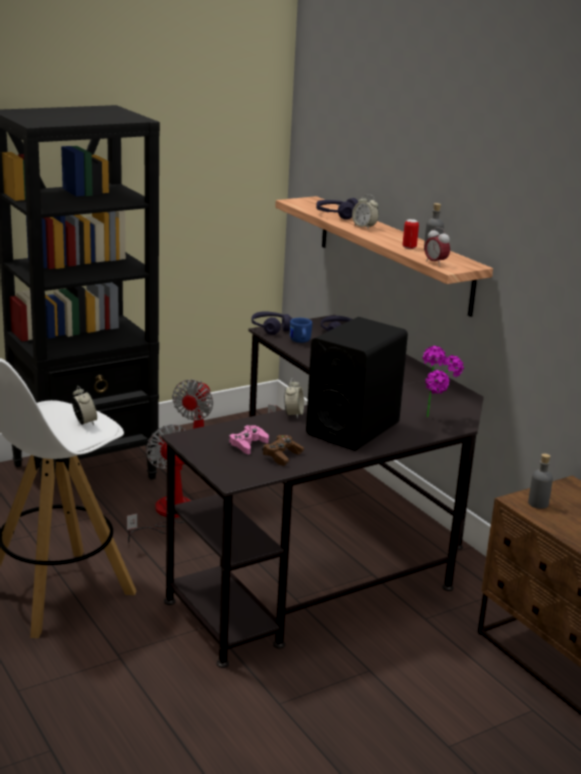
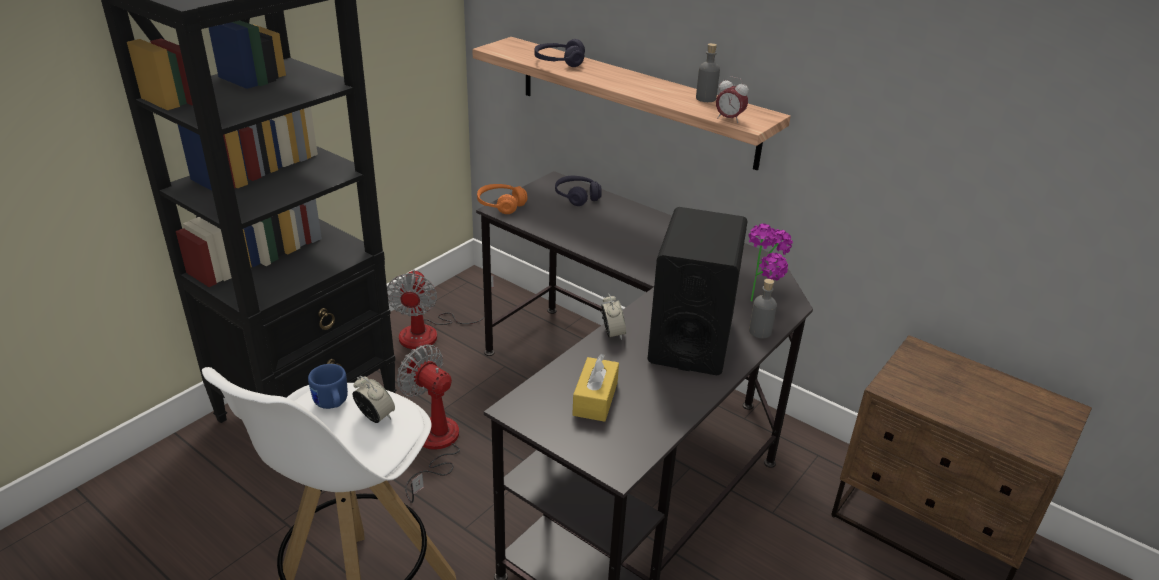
camera: 20 degrees left, 10 degrees up
pink game controller [228,425,269,454] -> yellow tissue box [572,354,619,422]
purple headphones [252,311,292,335] -> orange headphones [477,184,528,214]
brown game controller [262,435,304,466] -> none
blue mug [290,318,312,343] -> blue mug moved to [308,364,348,409]
alarm clock [352,194,379,229] -> none
can [403,219,419,249] -> none
grey bottle [528,453,553,509] -> grey bottle moved to [749,279,777,338]

